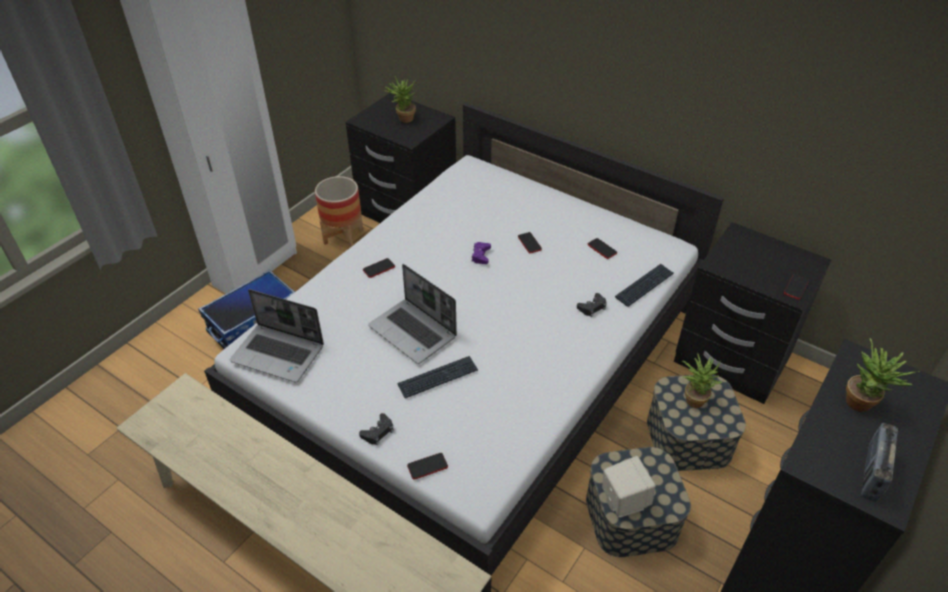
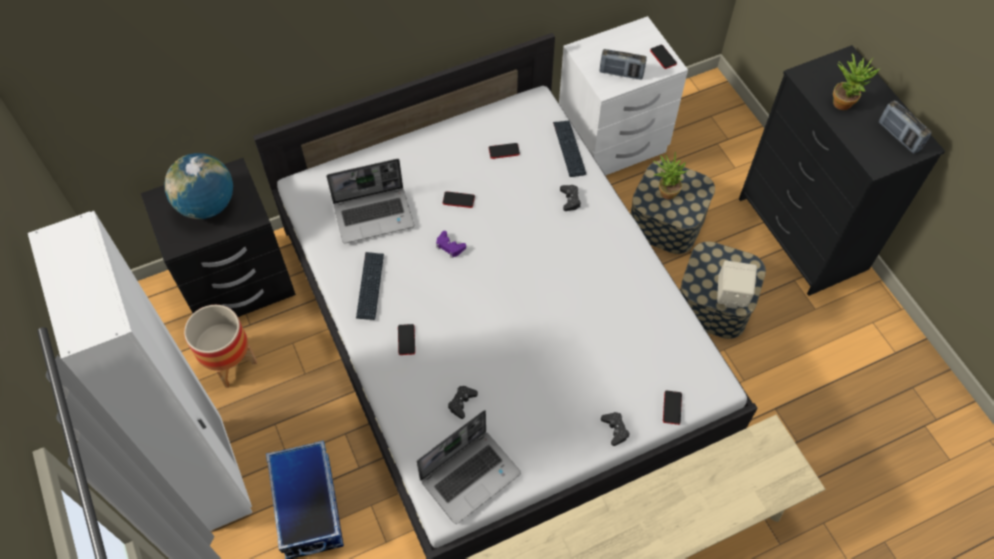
camera: 60 degrees left, 15 degrees up
laptop [368,264,457,364] -> laptop moved to [326,159,414,243]
potted plant [384,76,416,123] -> globe [164,153,233,219]
keyboard [397,356,478,399] -> keyboard moved to [356,252,384,320]
black nightstand [674,222,831,404] -> white nightstand [559,16,688,176]
none -> black game controller [448,386,478,419]
none -> radio [600,49,647,80]

